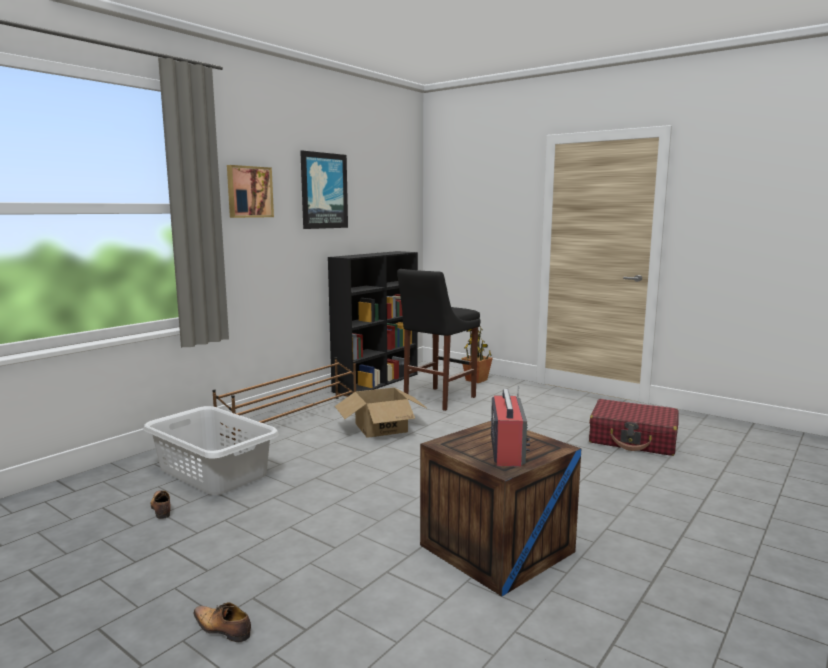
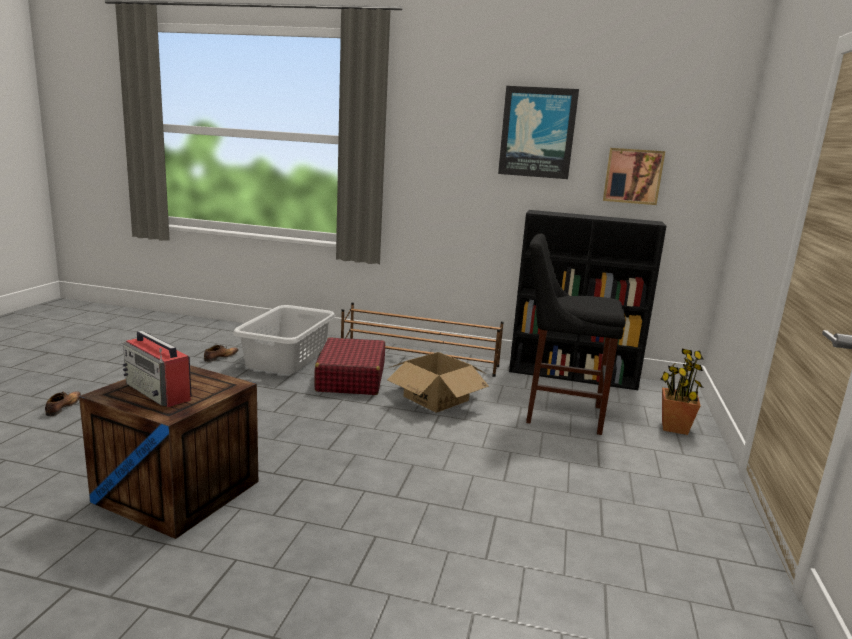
camera: 65 degrees right, 5 degrees up
picture [227,165,274,218] -> picture moved to [603,148,665,205]
radio [491,385,530,467] -> radio turned 60 degrees clockwise [123,331,192,407]
red suitcase [589,399,679,456] -> red suitcase moved to [314,337,385,395]

